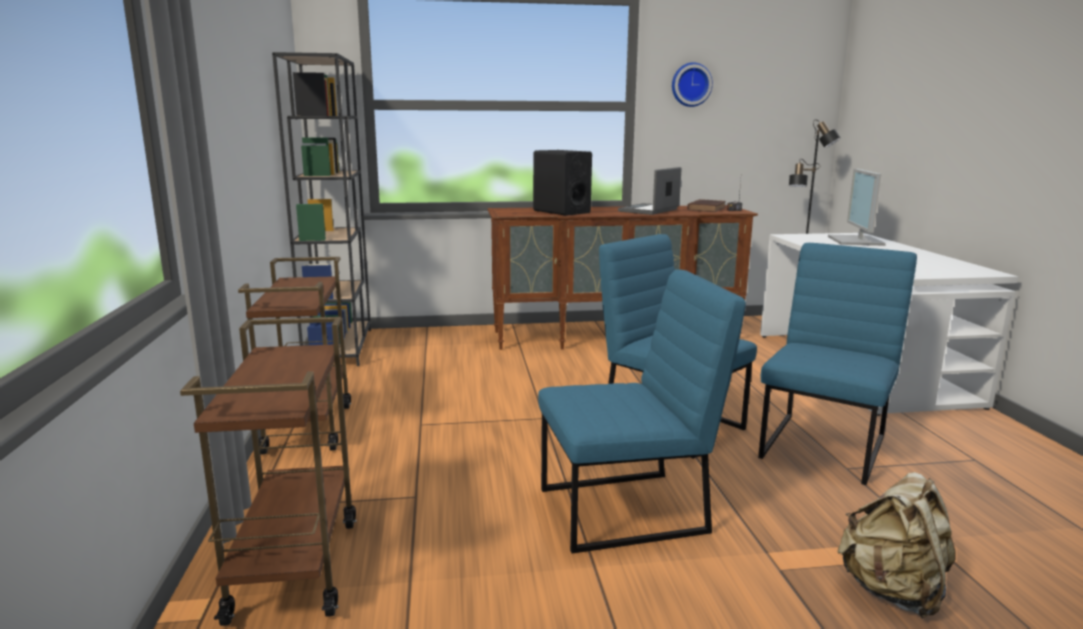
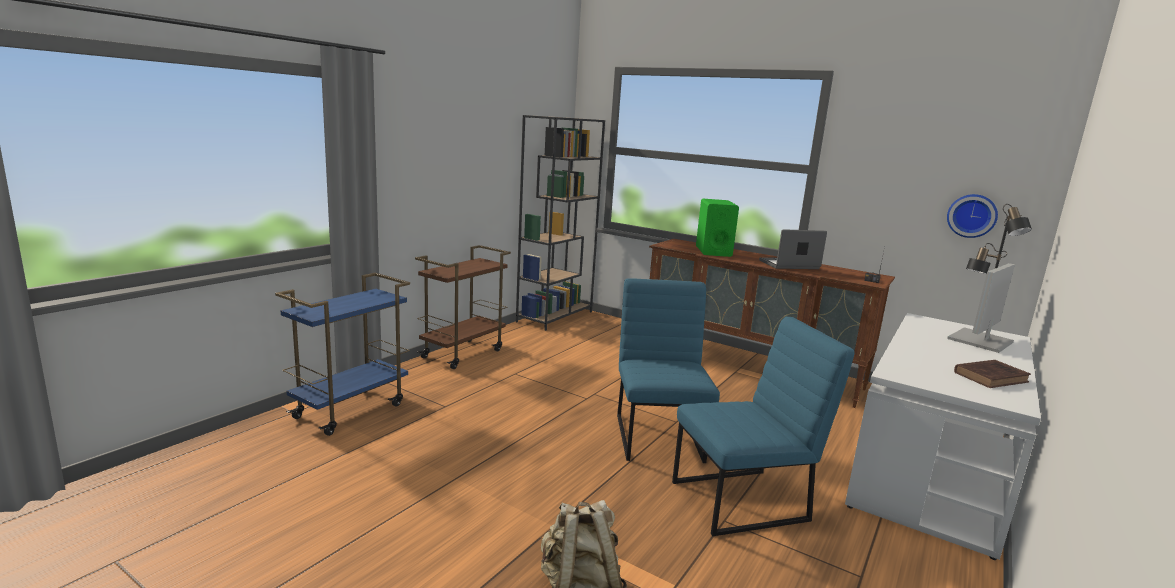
camera: 40 degrees right, 0 degrees up
brown cart [180,317,356,626] -> blue cart [275,273,410,436]
black speaker [533,150,592,216] -> green speaker [696,199,739,257]
blue chair [538,269,746,554] -> none
wall clock [672,62,713,107] -> wall clock moved to [947,194,998,238]
brown book [687,199,726,212] -> brown book moved to [954,360,1031,388]

